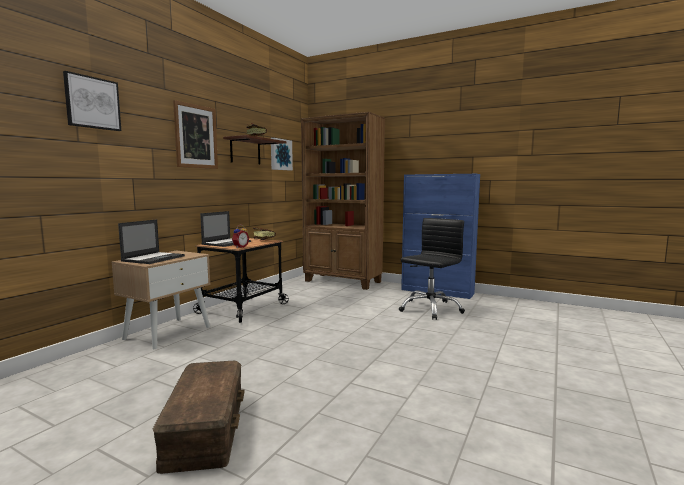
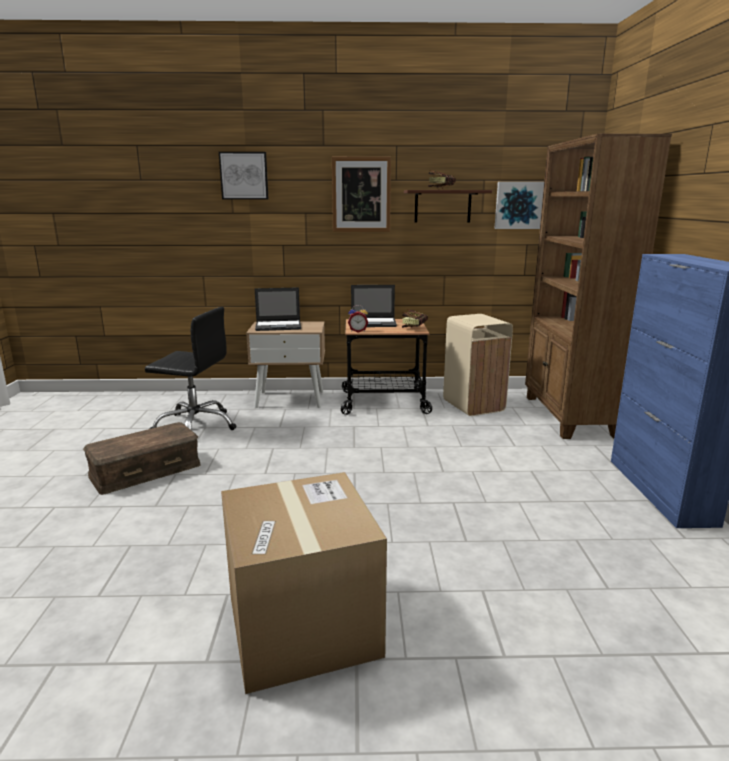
camera: 60 degrees right, 10 degrees up
black office chair [399,218,465,320] -> black office chair moved to [145,307,236,430]
none -> cardboard box [221,472,387,694]
none -> beige trash can [443,314,513,416]

